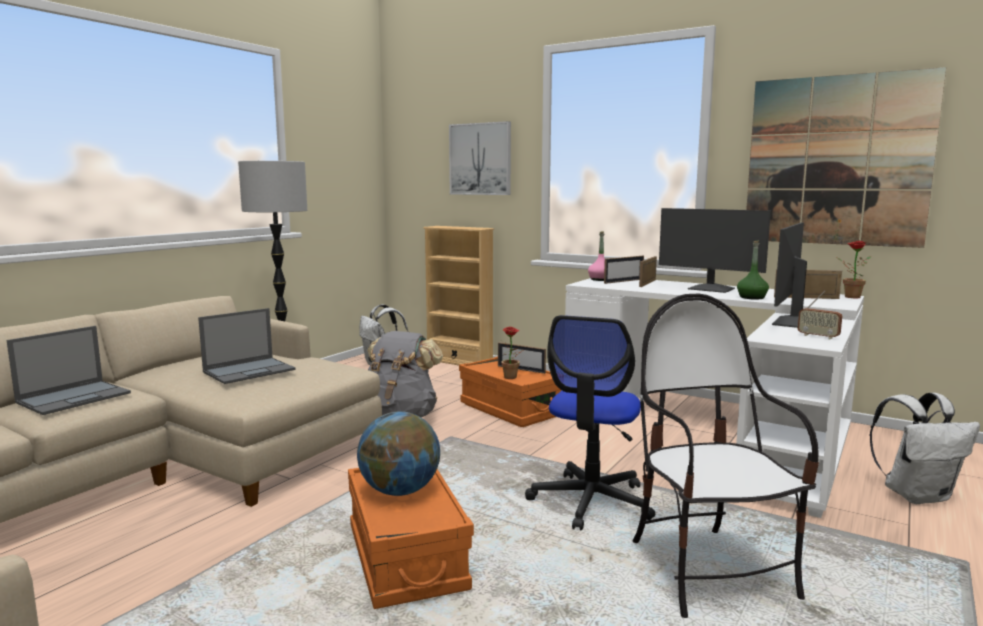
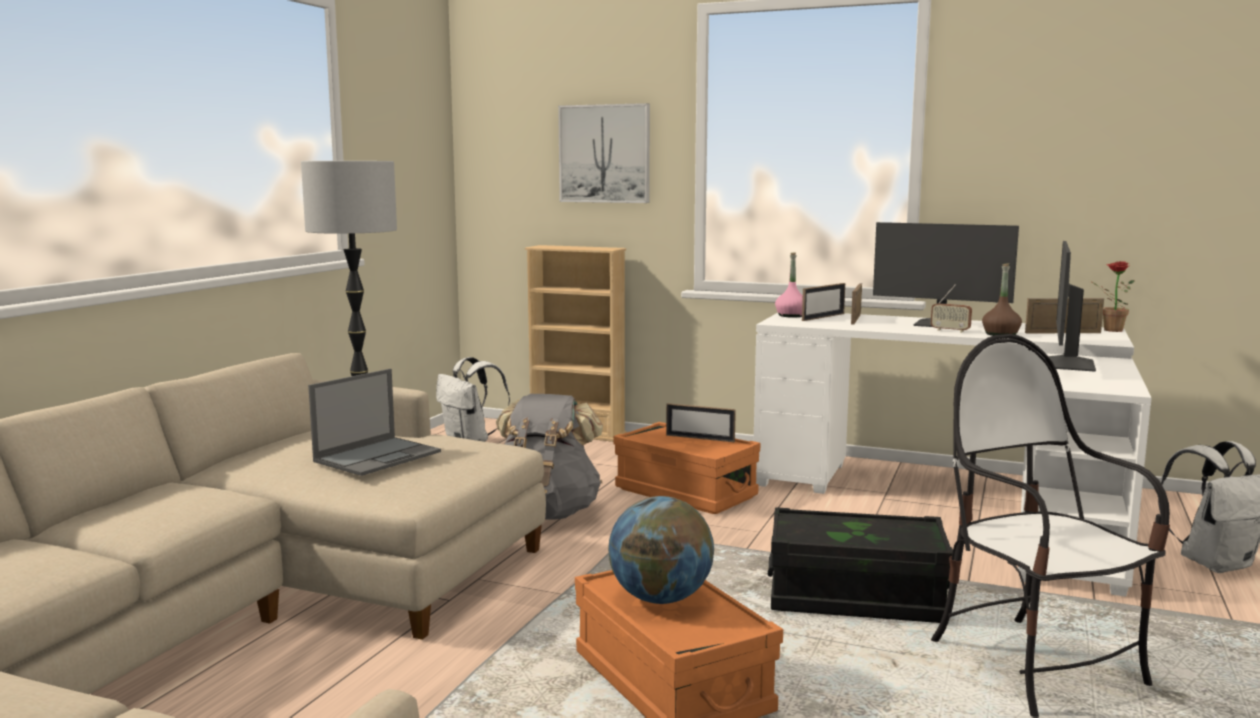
camera: 10 degrees left, 0 degrees up
laptop [6,326,131,415] -> none
potted plant [501,327,523,379] -> none
office chair [525,315,655,531] -> black storage box [768,507,953,623]
green bottle [737,241,769,300] -> brown bottle [982,263,1022,336]
picture [746,67,946,248] -> none
radio [798,290,842,340] -> radio moved to [931,285,972,333]

